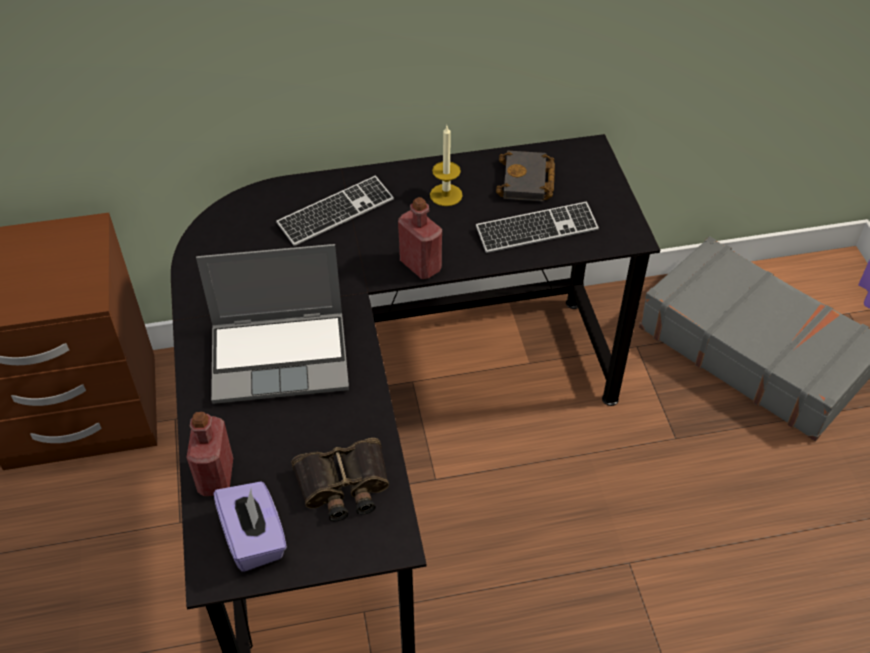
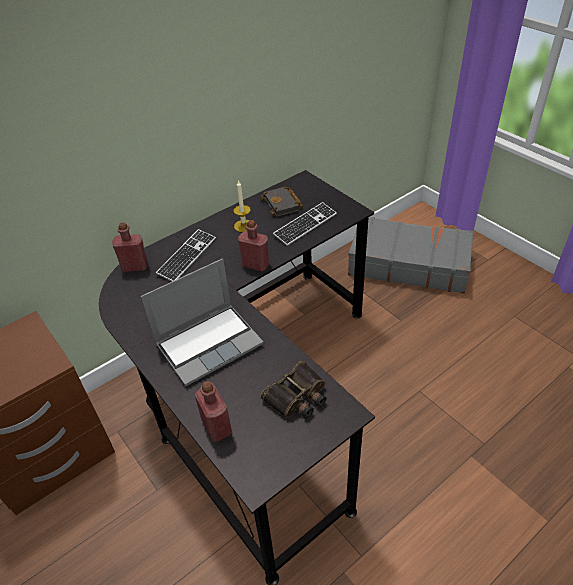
camera: 25 degrees left, 5 degrees down
purple tissue box [214,481,287,572] -> none
none -> red bottle [112,222,148,272]

